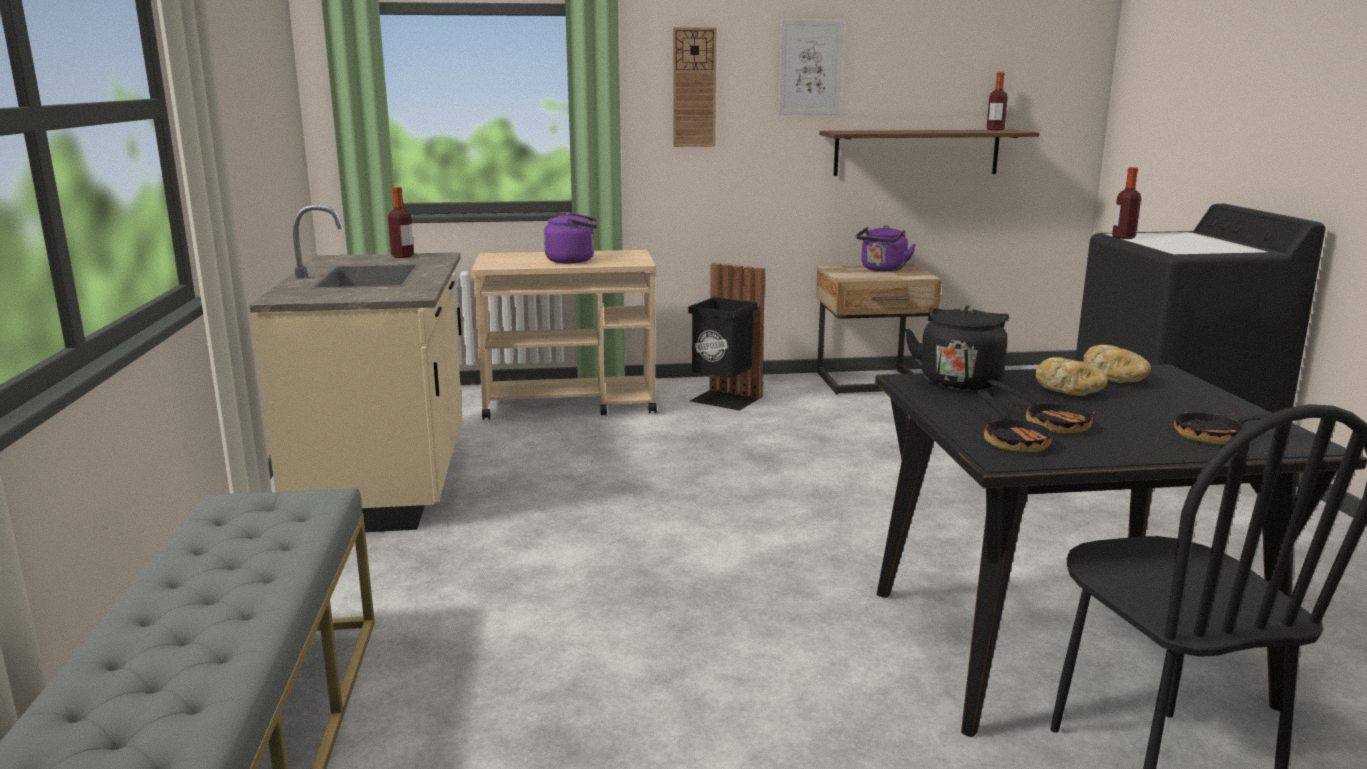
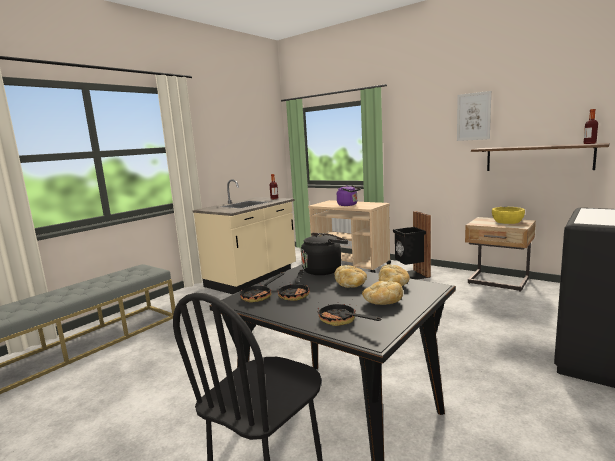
camera: 45 degrees right, 5 degrees down
wall clock [673,27,716,147] -> none
purple kettle [856,225,916,272] -> yellow bowl [492,207,525,224]
bottle [1112,167,1141,239] -> none
none -> bread [362,281,403,305]

